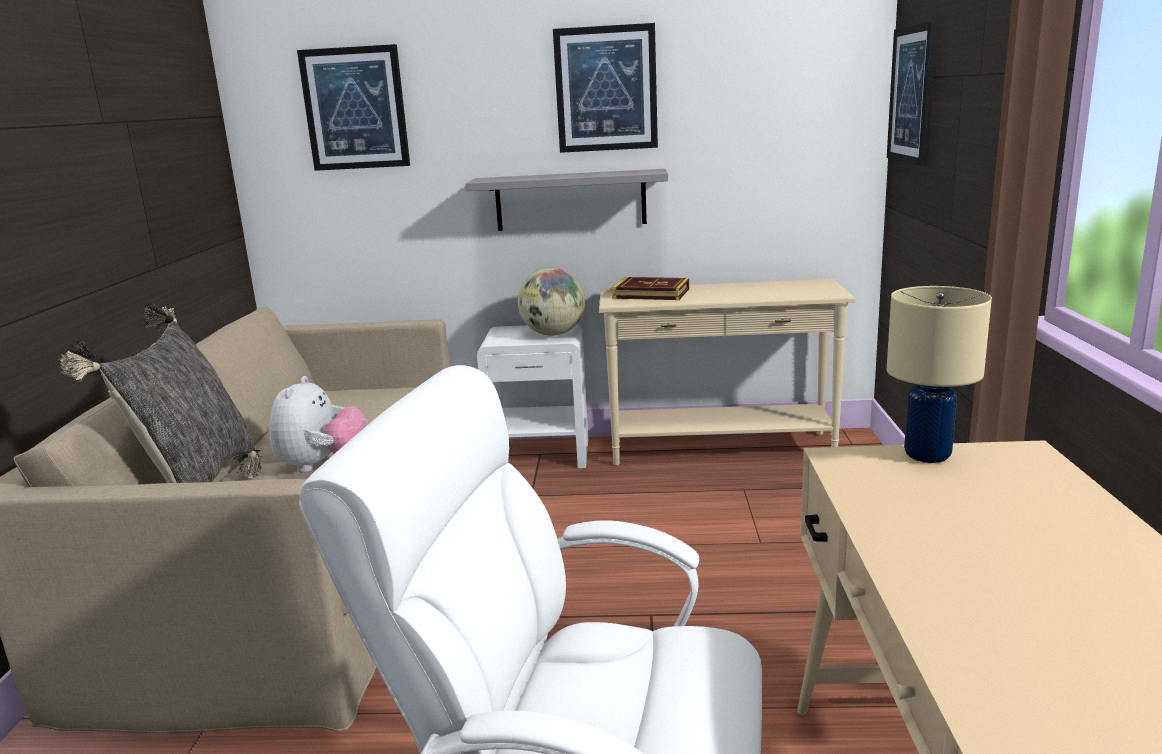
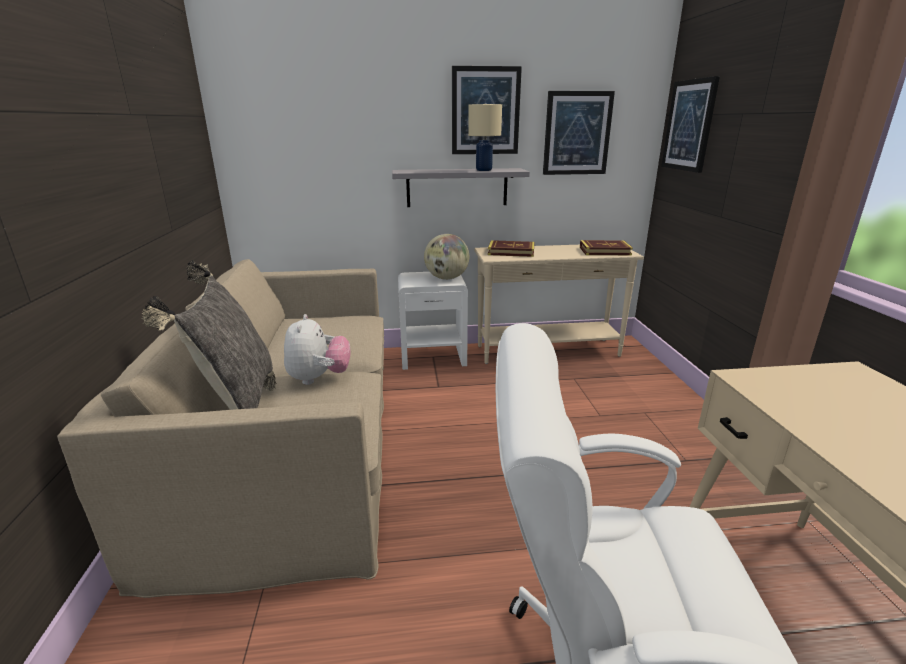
camera: 10 degrees left, 5 degrees up
picture [297,44,410,171] -> picture moved to [543,91,615,175]
beige table lamp [887,286,992,463] -> beige table lamp moved to [468,103,502,171]
none -> book [580,240,633,255]

